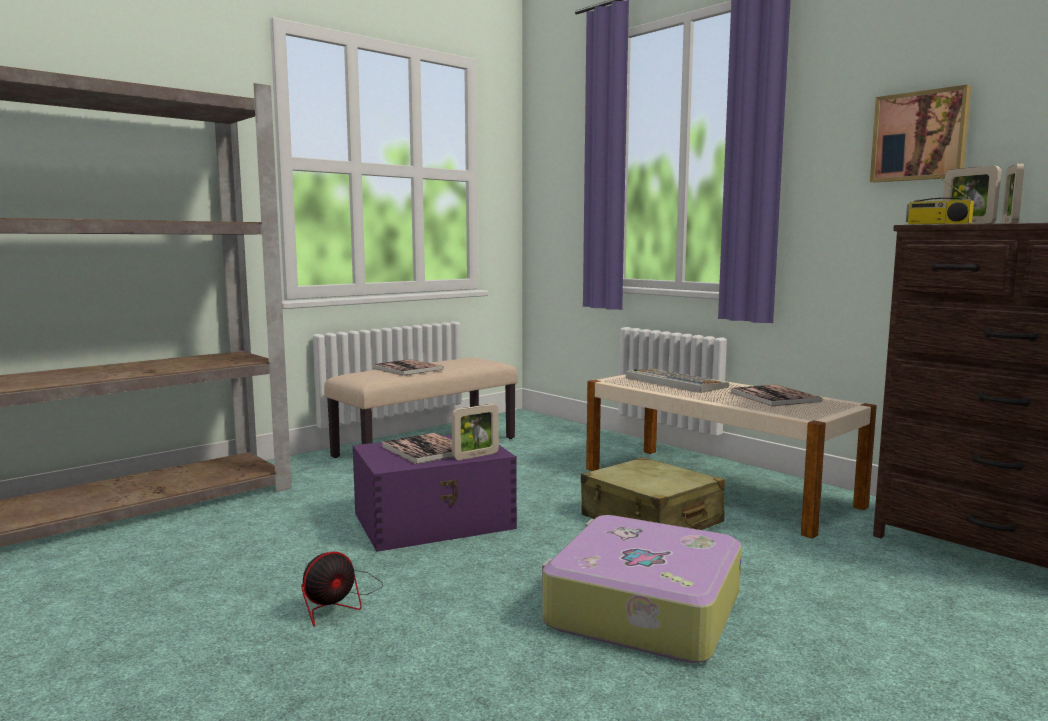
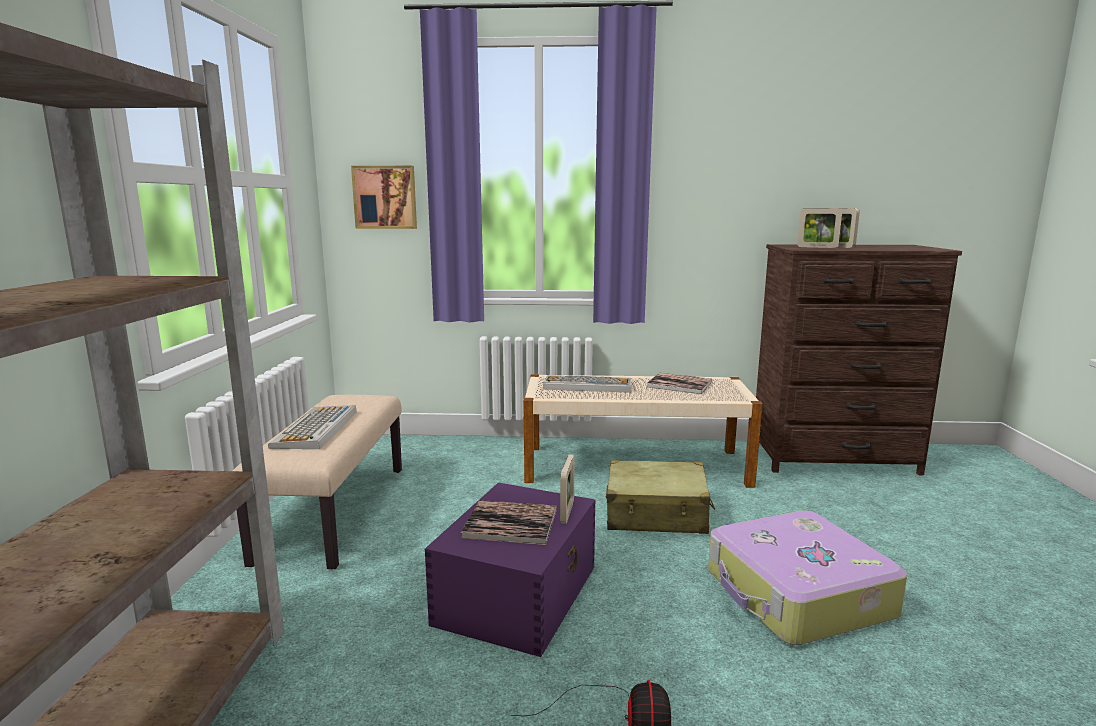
camera: 45 degrees left, 5 degrees up
book [372,359,444,376] -> keyboard [268,405,357,449]
picture [870,85,971,182] -> picture moved to [351,166,417,229]
radio [906,167,974,224] -> none

